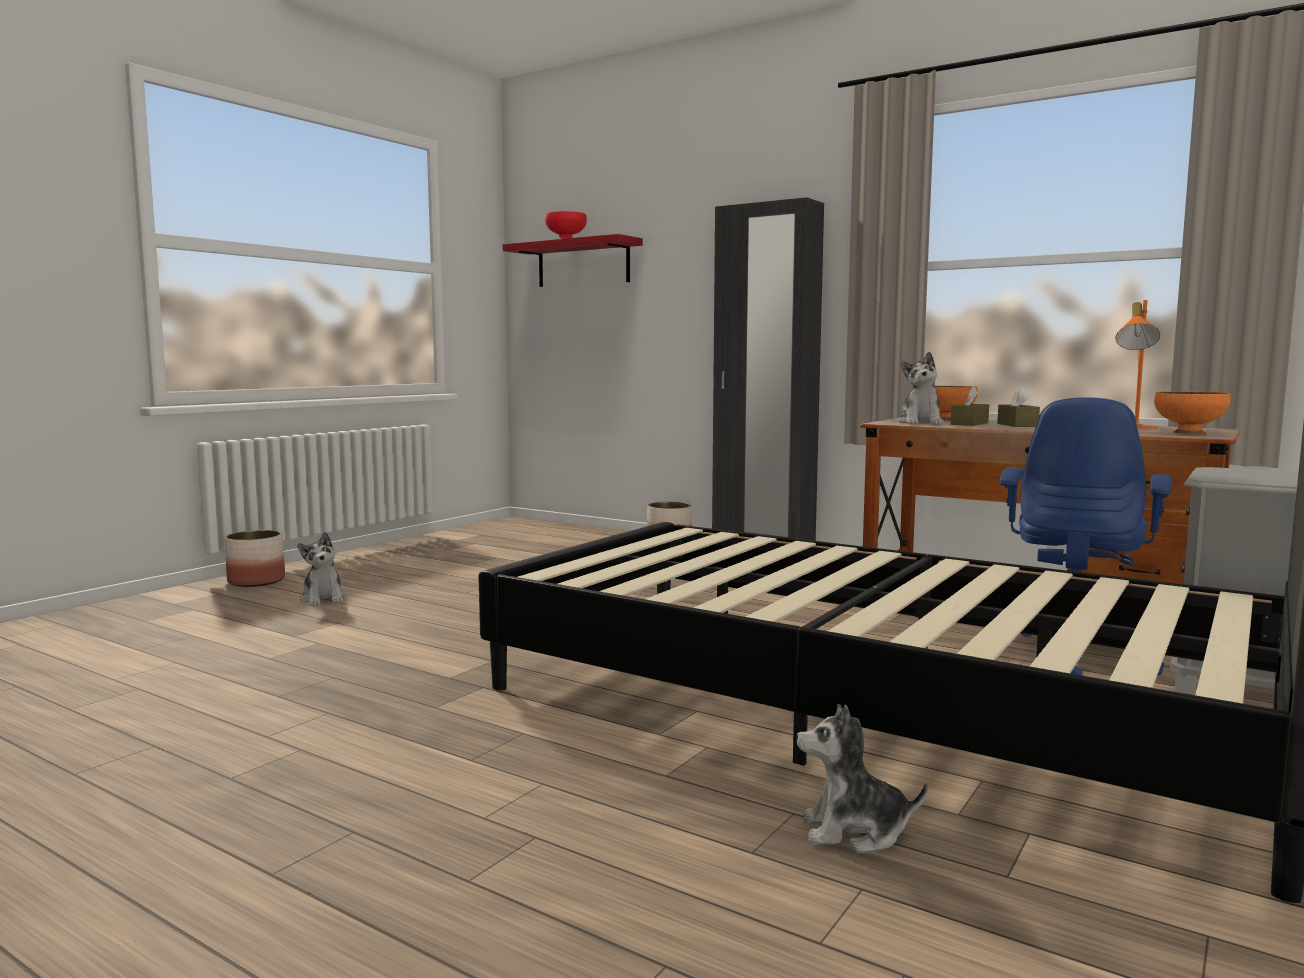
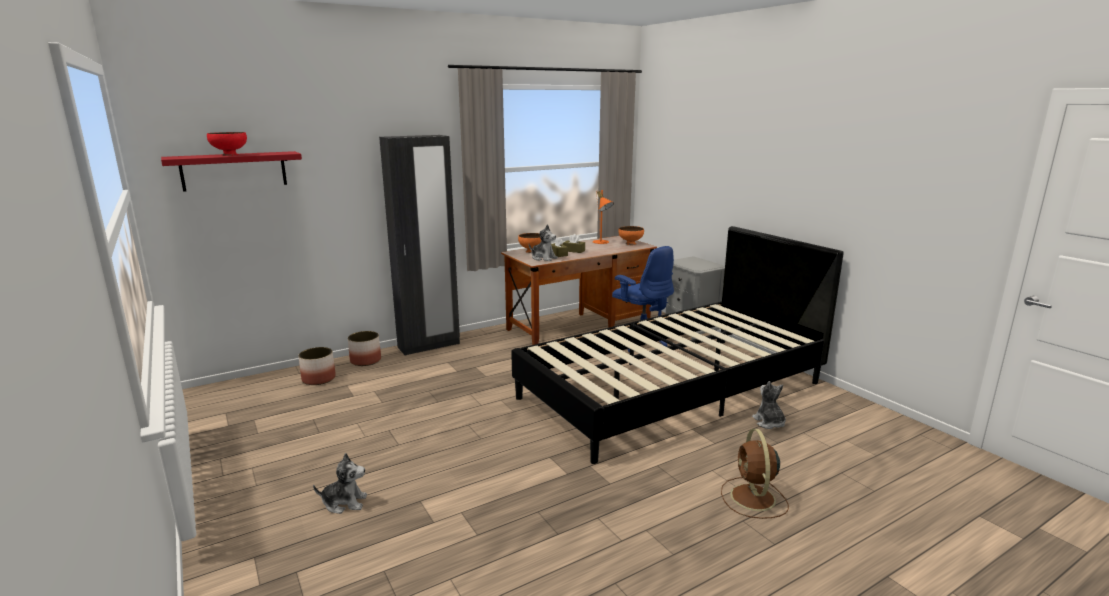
camera: 65 degrees left, 10 degrees up
planter [225,530,285,587] -> planter moved to [298,347,336,385]
plush toy [796,704,928,853] -> plush toy turned 135 degrees clockwise [752,381,786,429]
none -> brown fan [721,429,789,519]

